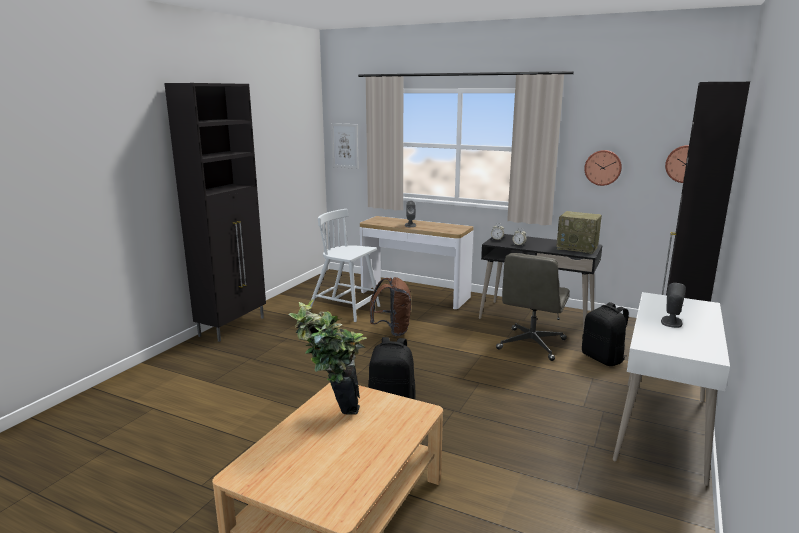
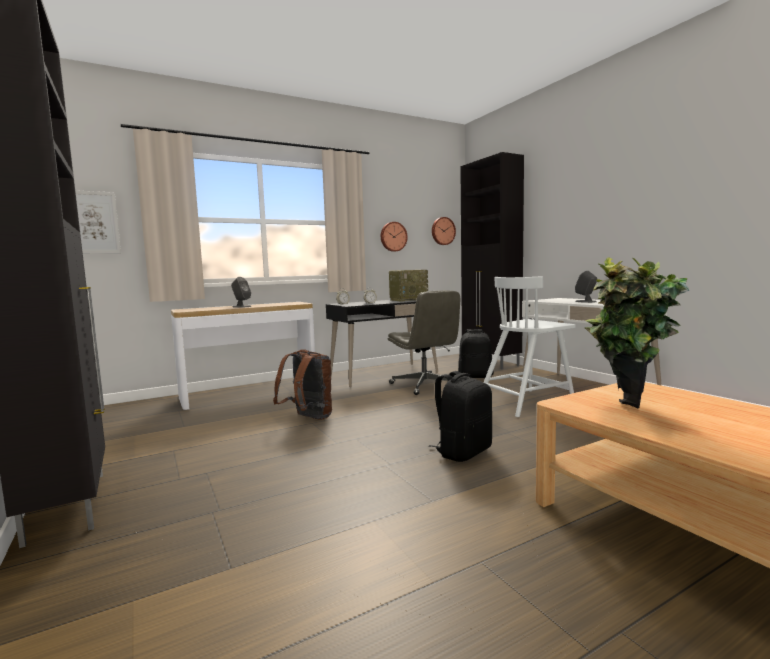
camera: 55 degrees left, 10 degrees down
white chair [310,209,380,322] -> white chair moved to [484,277,576,417]

